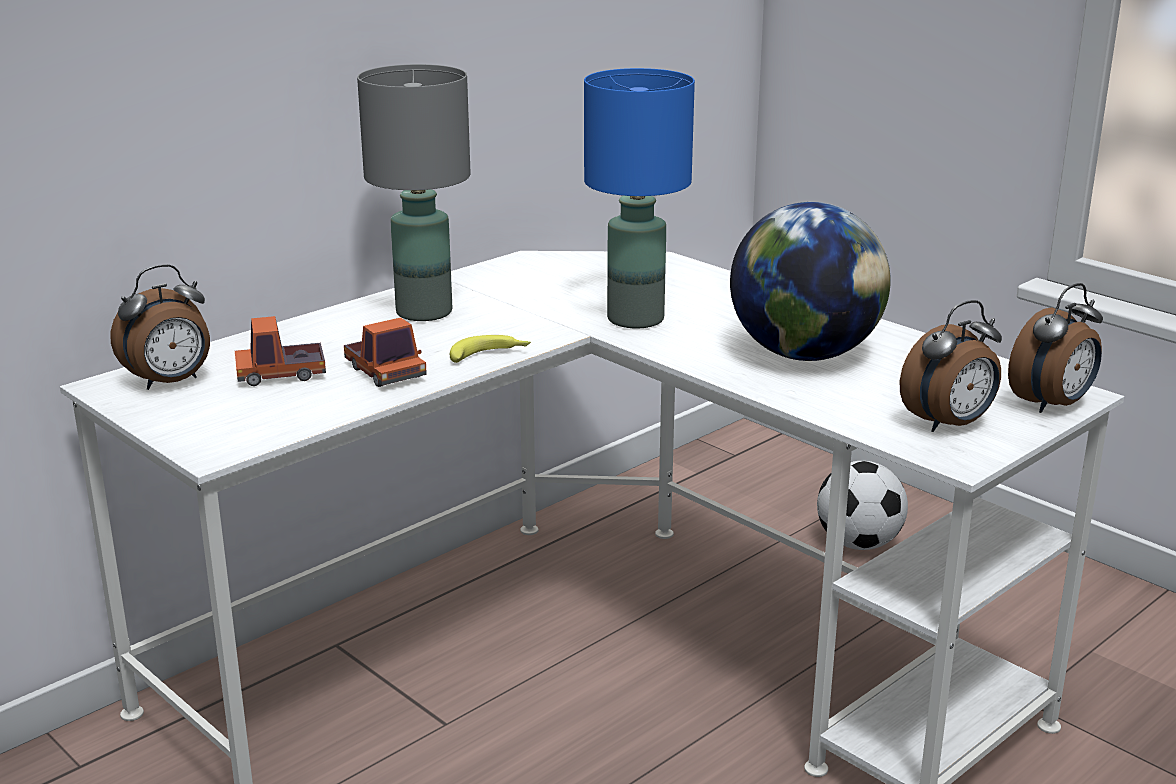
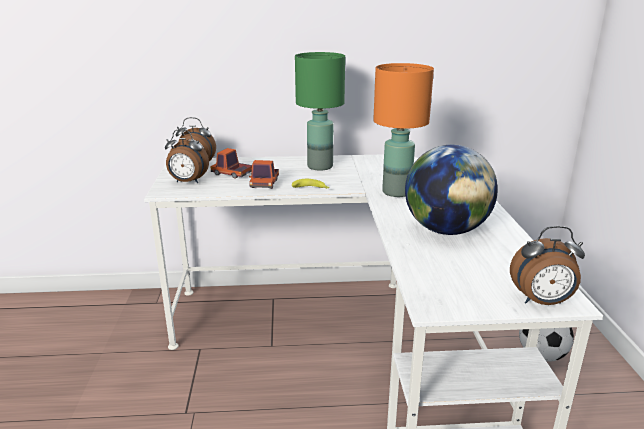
camera: 40 degrees right, 0 degrees up
grey table lamp [357,64,470,321] -> green table lamp [295,52,345,170]
blue table lamp [584,68,695,329] -> orange table lamp [373,63,434,197]
alarm clock [900,300,1002,432] -> alarm clock moved to [165,129,209,183]

